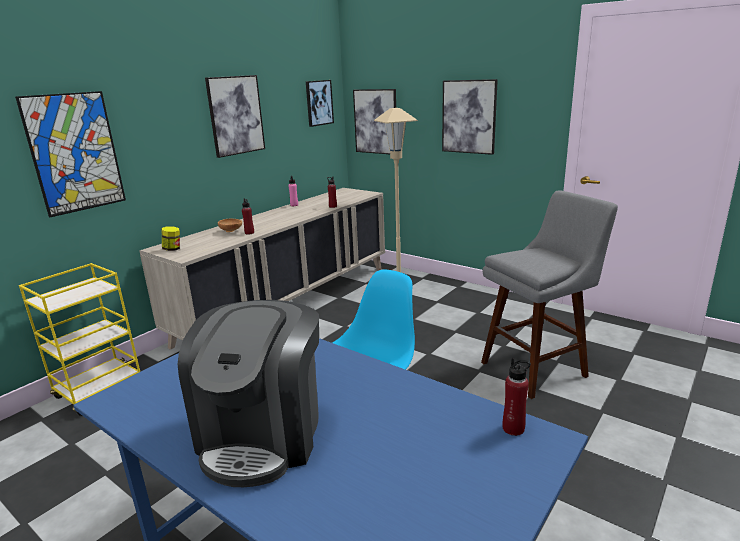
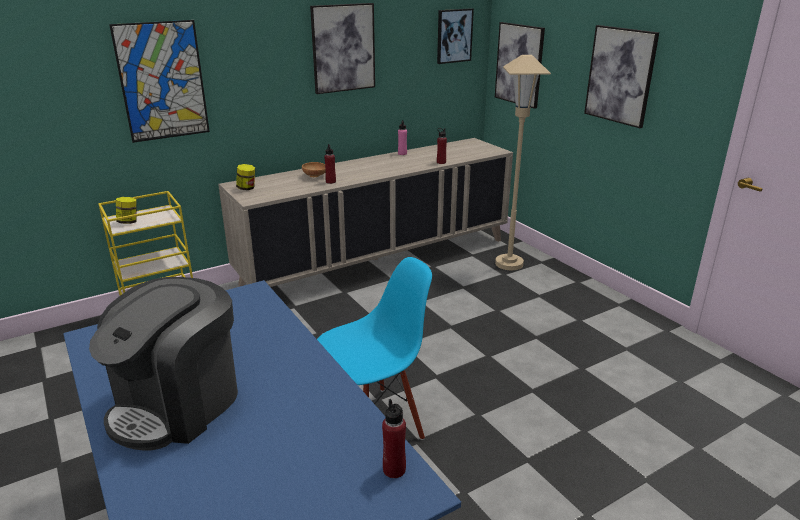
camera: 20 degrees right, 5 degrees up
grey stool [481,190,618,399] -> none
none -> jar [116,197,137,224]

